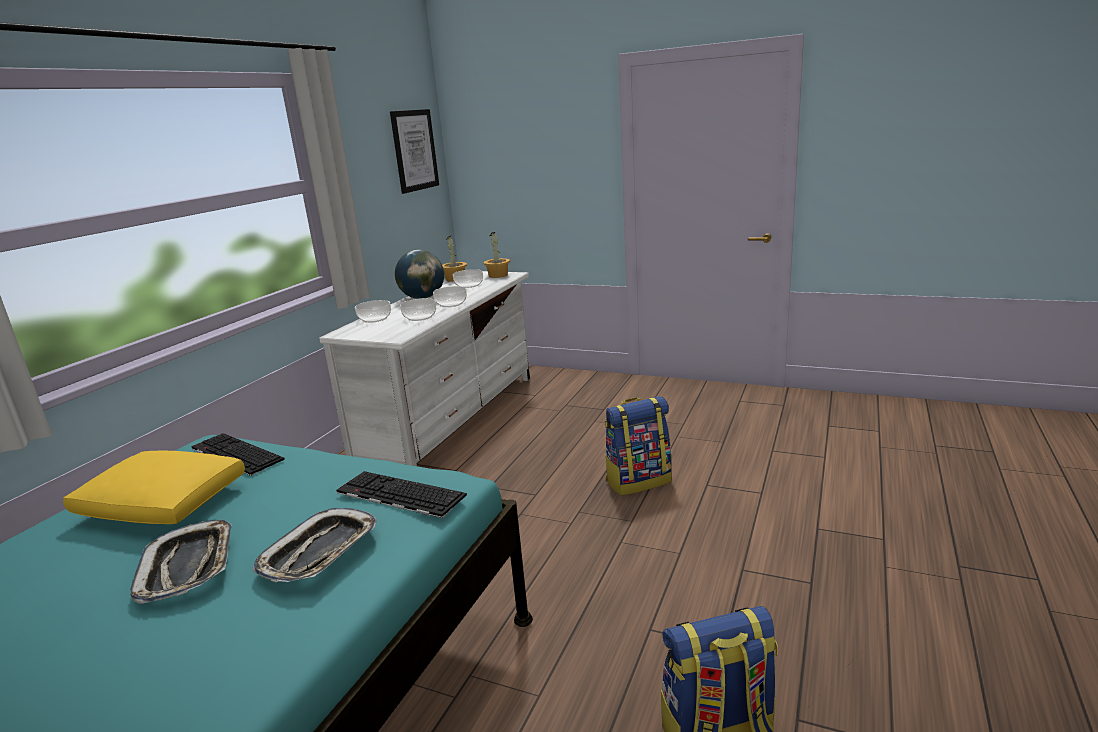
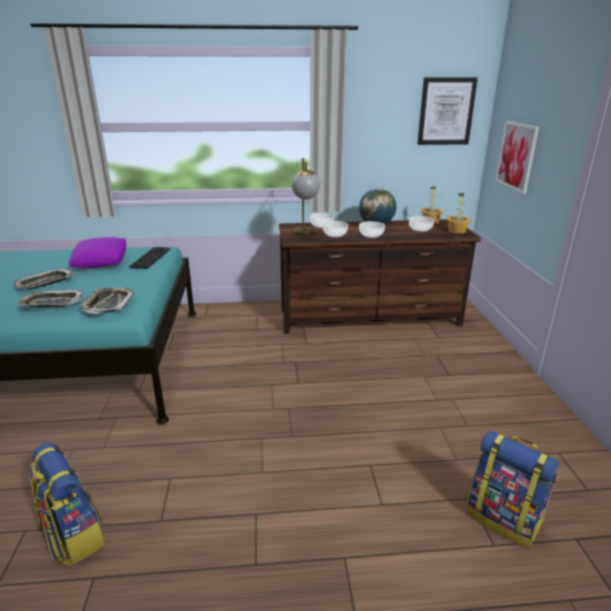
camera: 60 degrees right, 5 degrees up
yellow pillow [63,450,245,524] -> purple pillow [69,237,126,268]
white dresser [319,271,530,466] -> brown dresser [279,219,481,334]
keyboard [336,471,467,518] -> tray [80,288,134,314]
backpack [604,396,672,496] -> backpack moved to [466,431,559,548]
none -> table lamp [292,158,320,236]
none -> picture [495,121,539,194]

